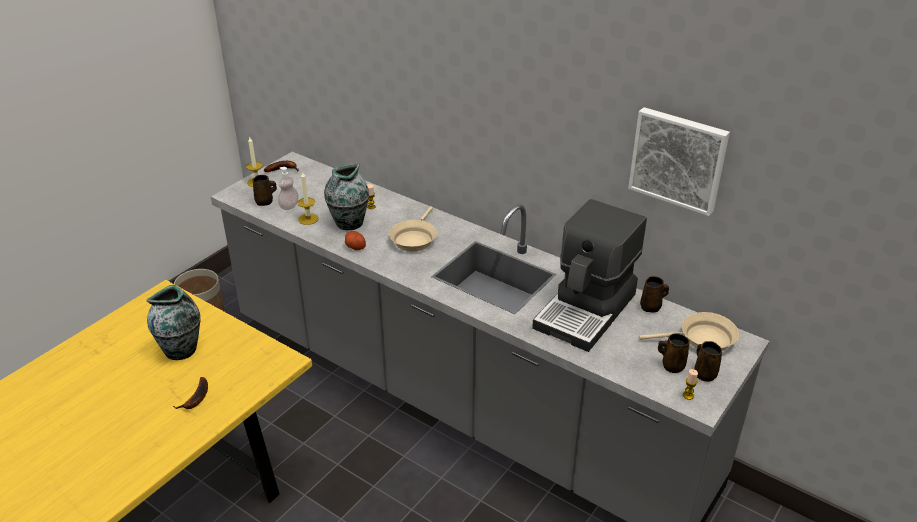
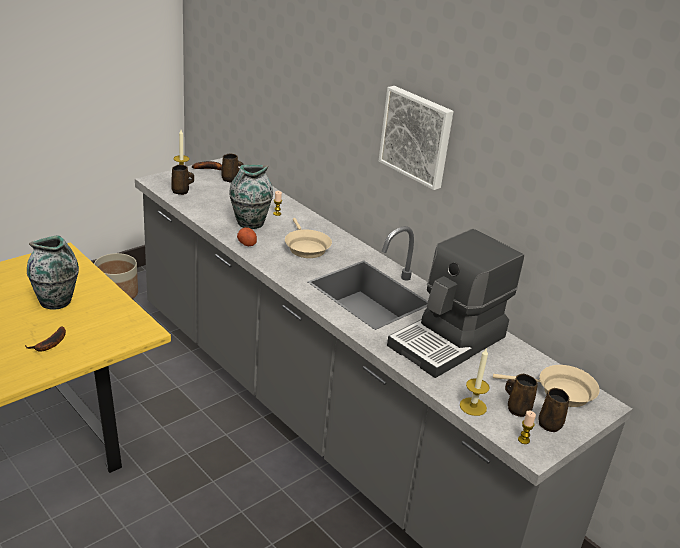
camera: 10 degrees right, 5 degrees down
soap dispenser [278,167,299,210] -> none
candle [298,171,319,225] -> candle moved to [460,349,490,416]
beige frying pan [389,206,437,251] -> beige frying pan turned 45 degrees counterclockwise [285,218,332,258]
picture [628,107,730,216] -> picture moved to [379,86,454,190]
brown mug [640,276,669,313] -> brown mug moved to [221,153,244,182]

